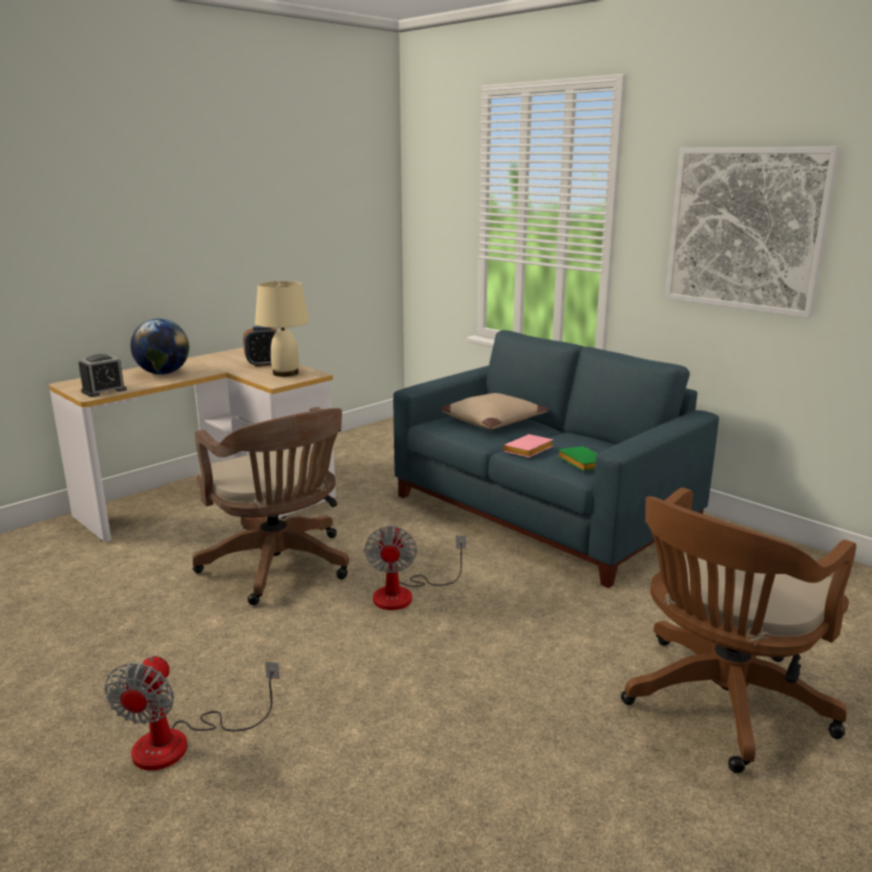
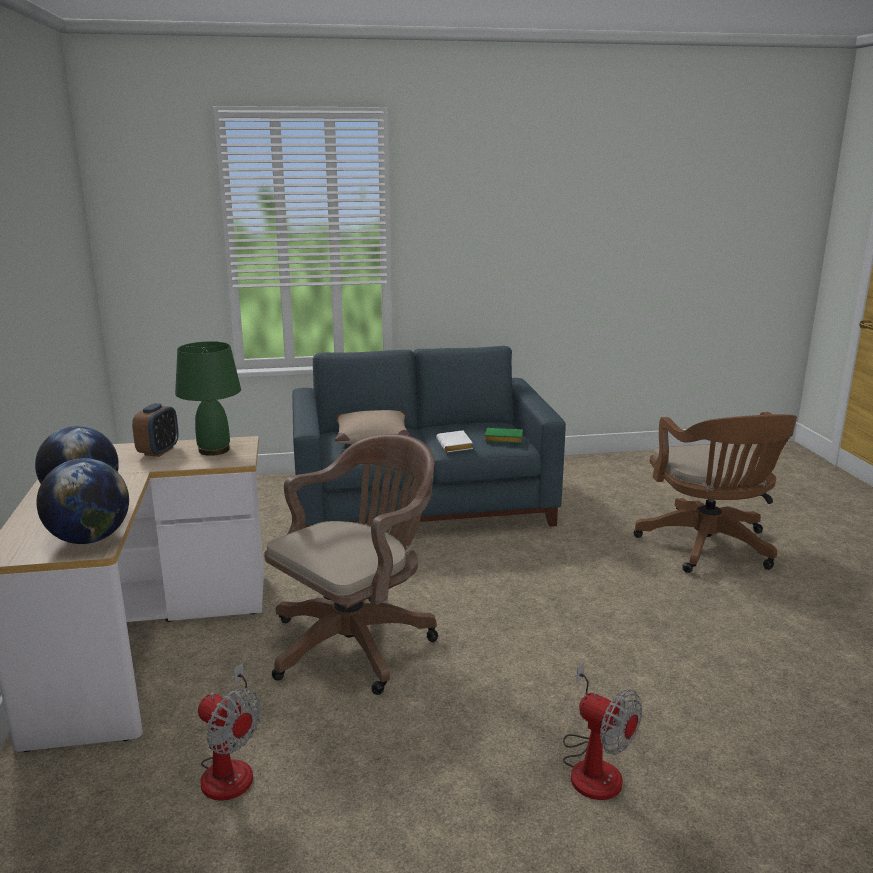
camera: 55 degrees left, 0 degrees up
alarm clock [78,354,127,397] -> globe [37,458,129,544]
brown office chair [193,407,349,605] -> brown office chair turned 45 degrees counterclockwise [264,434,438,695]
beige table lamp [255,281,309,377] -> green table lamp [175,341,241,456]
fan [364,525,466,610] -> fan moved to [198,663,261,801]
pink book [503,434,553,457] -> white book [436,430,473,452]
picture [665,147,841,318] -> none

